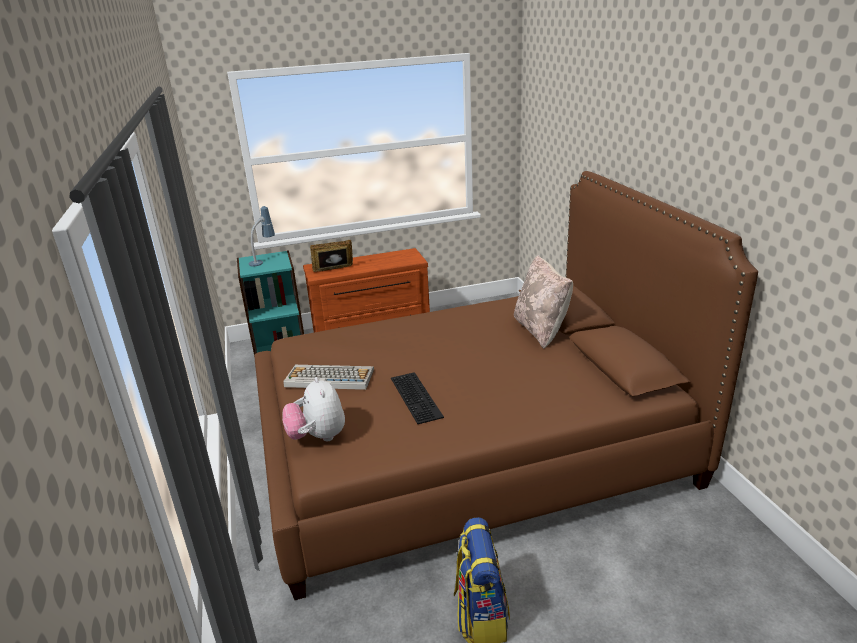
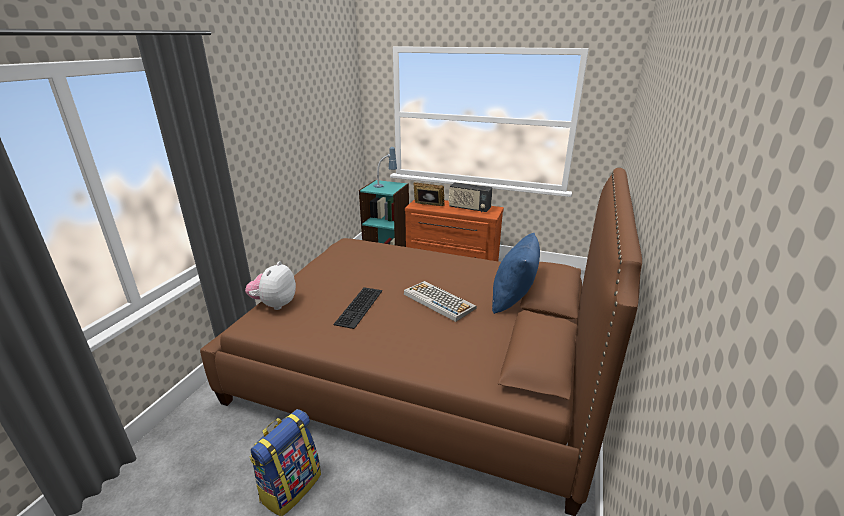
camera: 35 degrees right, 0 degrees up
keyboard [283,365,374,390] -> keyboard moved to [404,281,477,322]
beige pillow [514,255,573,349] -> blue pillow [492,233,540,314]
none -> radio [449,182,493,212]

